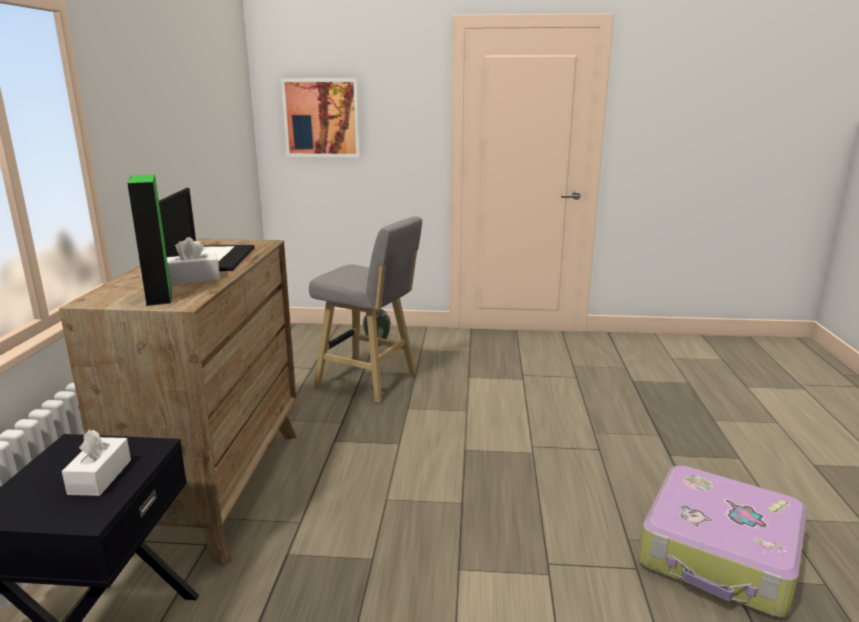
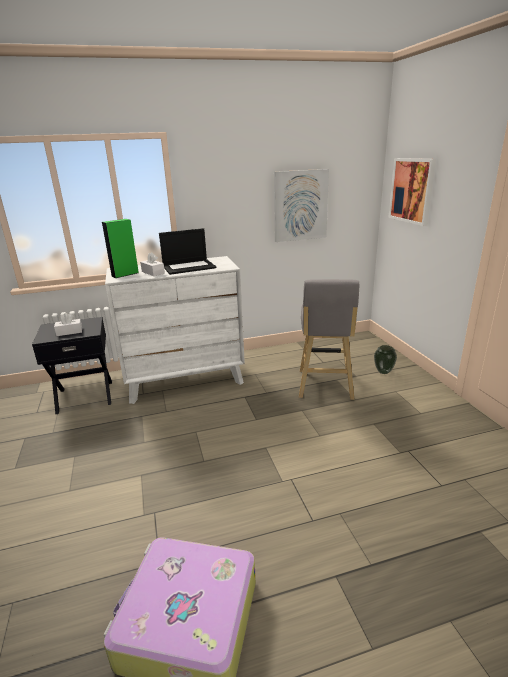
camera: 70 degrees right, 5 degrees up
brown dresser [59,239,297,567] -> white dresser [105,256,245,404]
none -> picture [274,169,329,242]

